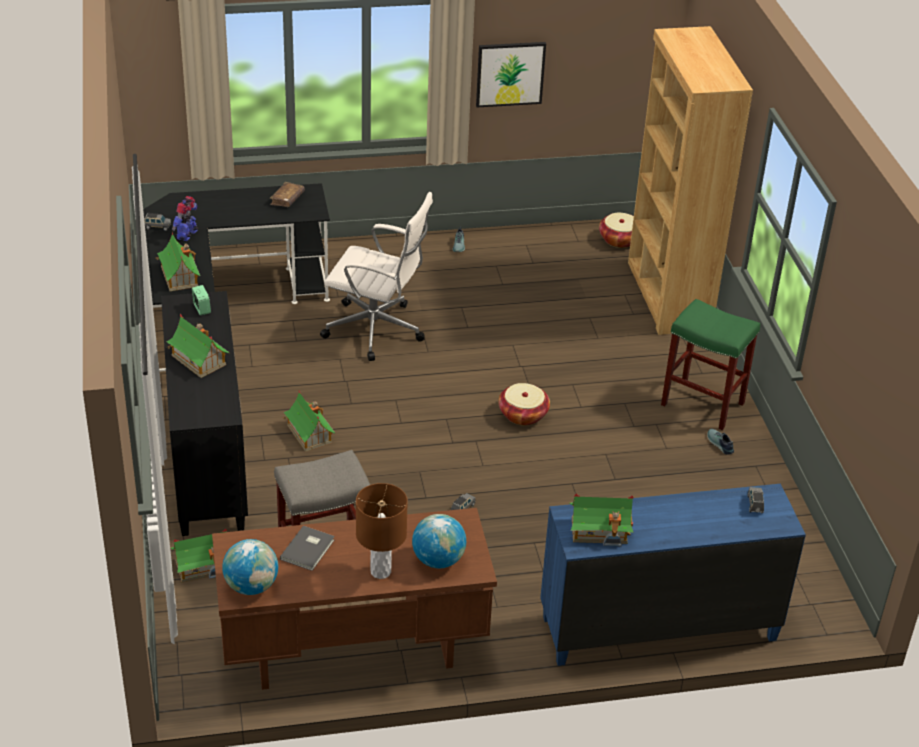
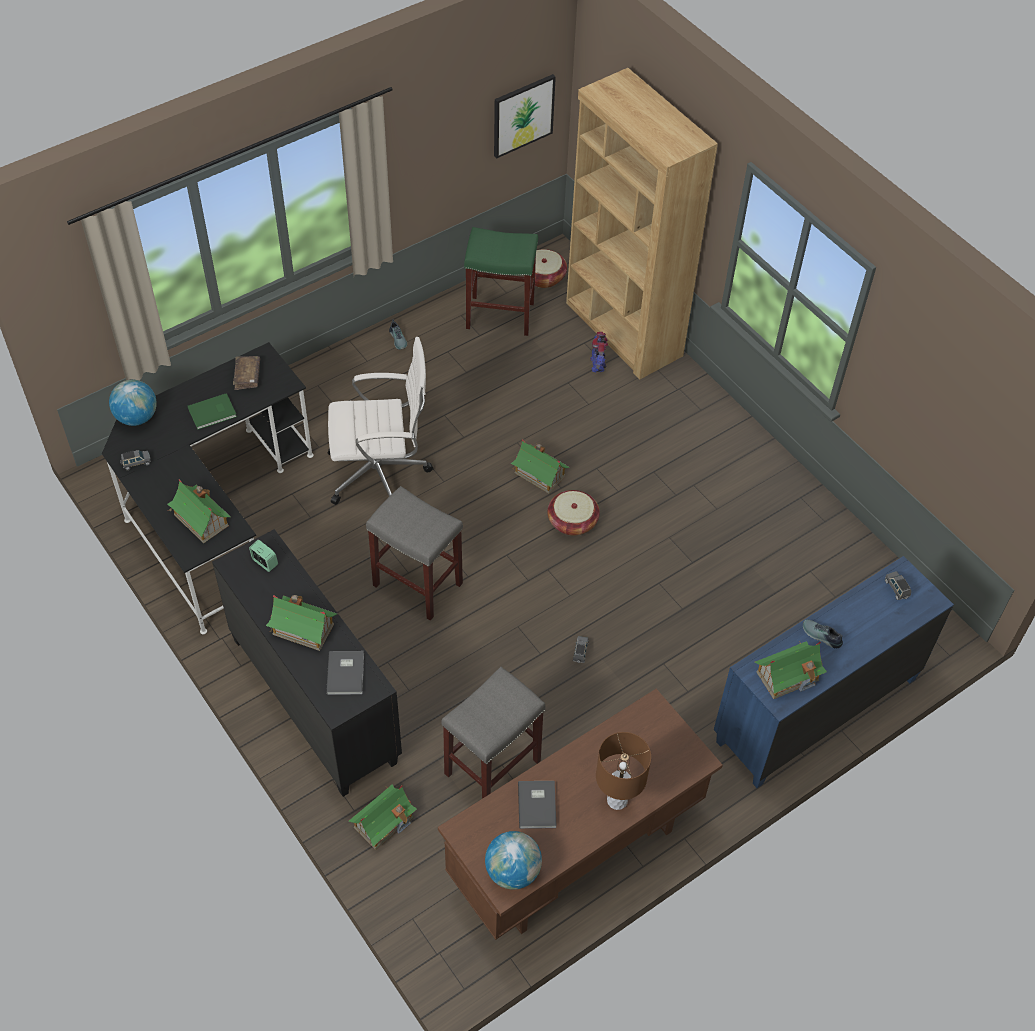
camera: 25 degrees left, 15 degrees up
toy robot [172,196,198,241] -> toy robot moved to [590,332,608,373]
toy house [283,390,335,452] -> toy house moved to [511,439,570,493]
globe [412,514,466,568] -> globe moved to [109,380,157,426]
picture [476,42,546,107] -> picture moved to [494,74,556,159]
green stool [661,299,760,430] -> green stool moved to [464,227,538,336]
shoe [707,429,734,455] -> shoe moved to [803,619,843,648]
none -> green book [188,393,237,430]
none -> grey book [326,651,364,695]
none -> grey stool [366,486,463,621]

